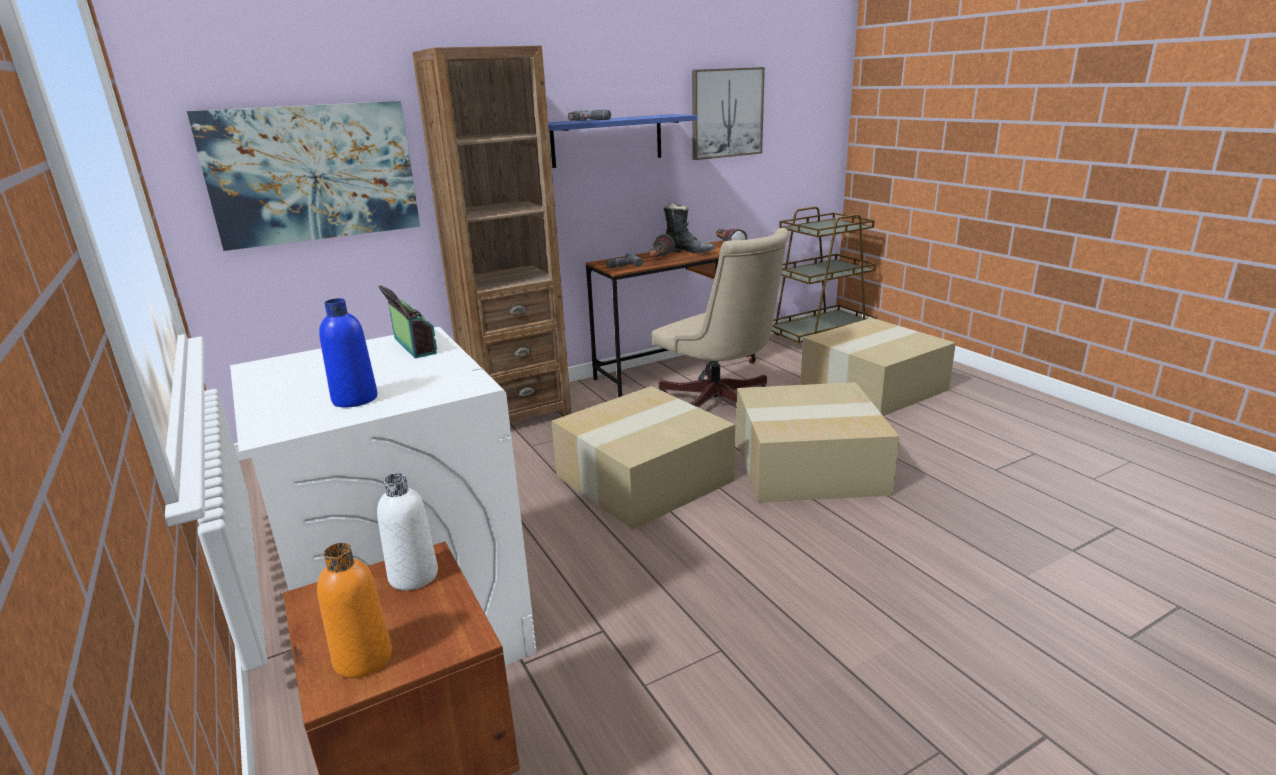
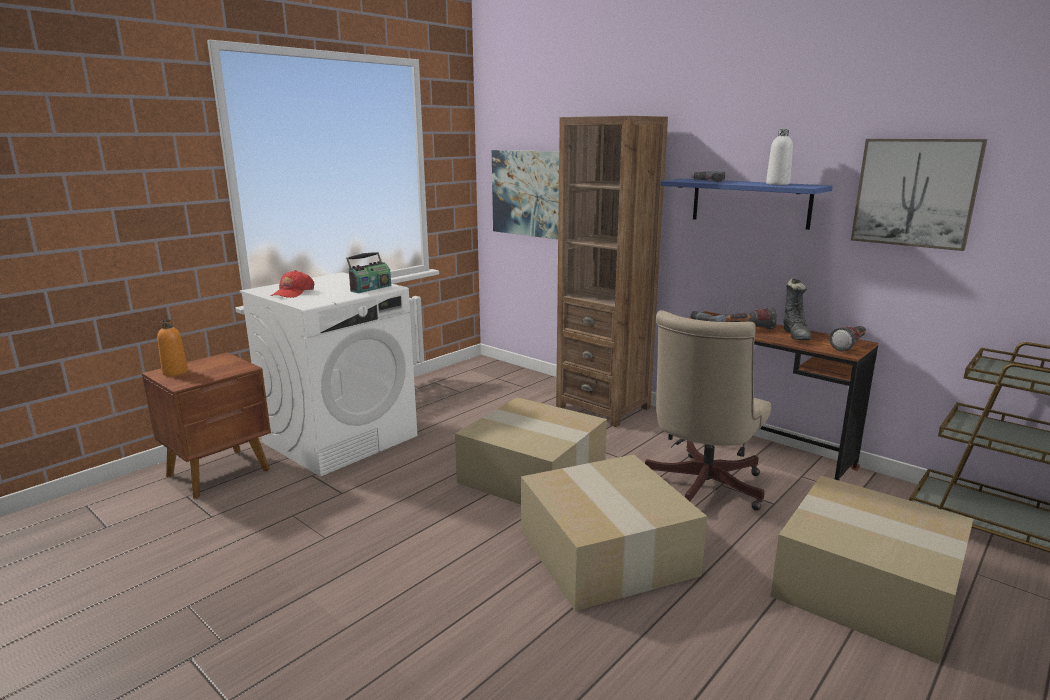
camera: 70 degrees right, 5 degrees down
blue bottle [319,298,378,407] -> red cap [271,270,314,298]
white bottle [377,473,438,590] -> white bottle moved to [766,129,793,185]

